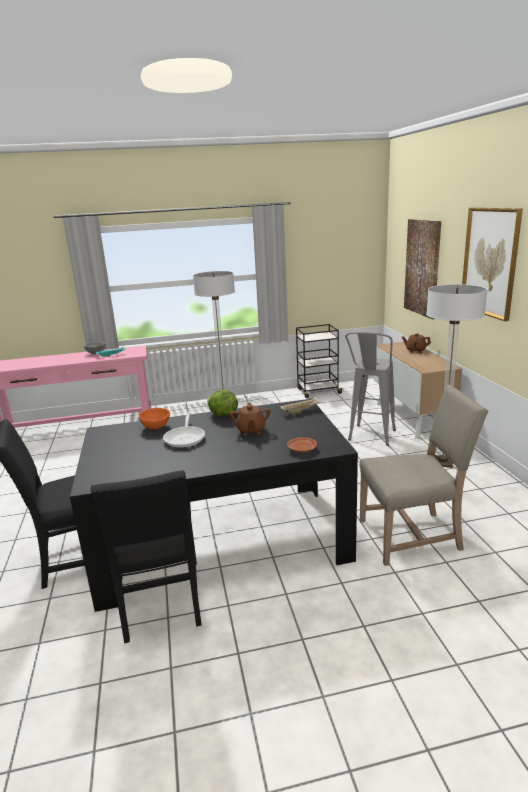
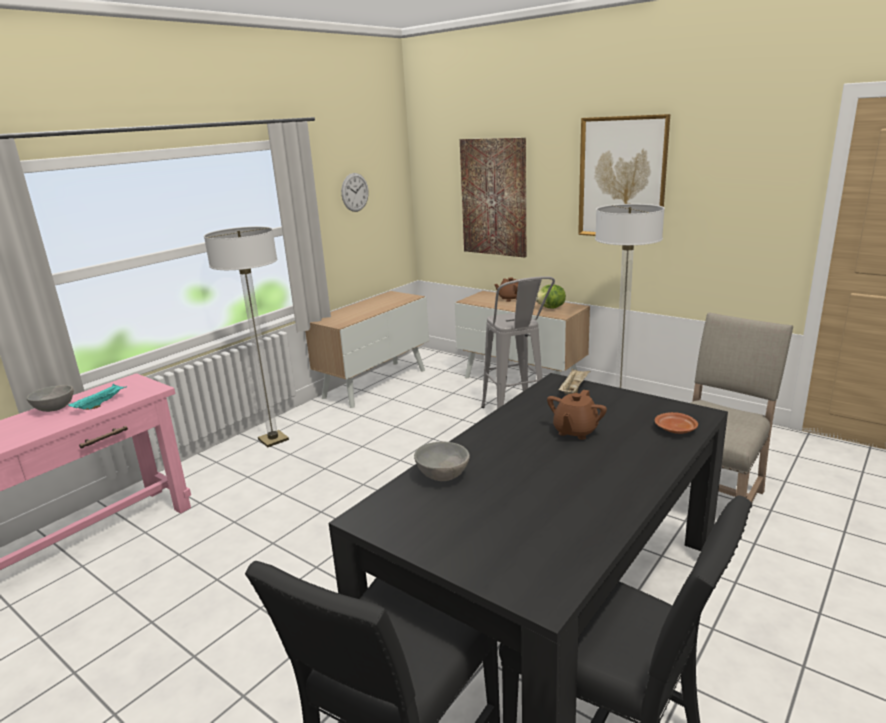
camera: 40 degrees left, 0 degrees up
orange bowl [138,408,170,430] -> grey bowl [414,442,470,481]
frying pan [163,412,205,448] -> none
lettuce [207,390,238,416] -> lettuce moved to [536,284,566,309]
brown teapot [229,403,271,436] -> brown teapot turned 75 degrees clockwise [547,390,607,440]
black cart [296,324,344,398] -> cabinet [305,291,429,408]
none -> wall clock [341,173,369,212]

